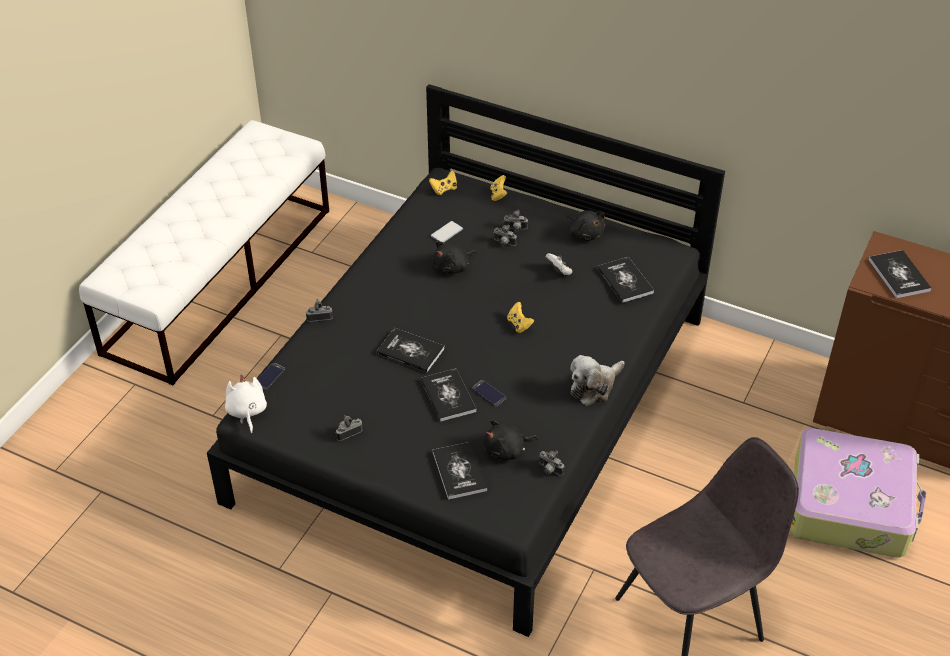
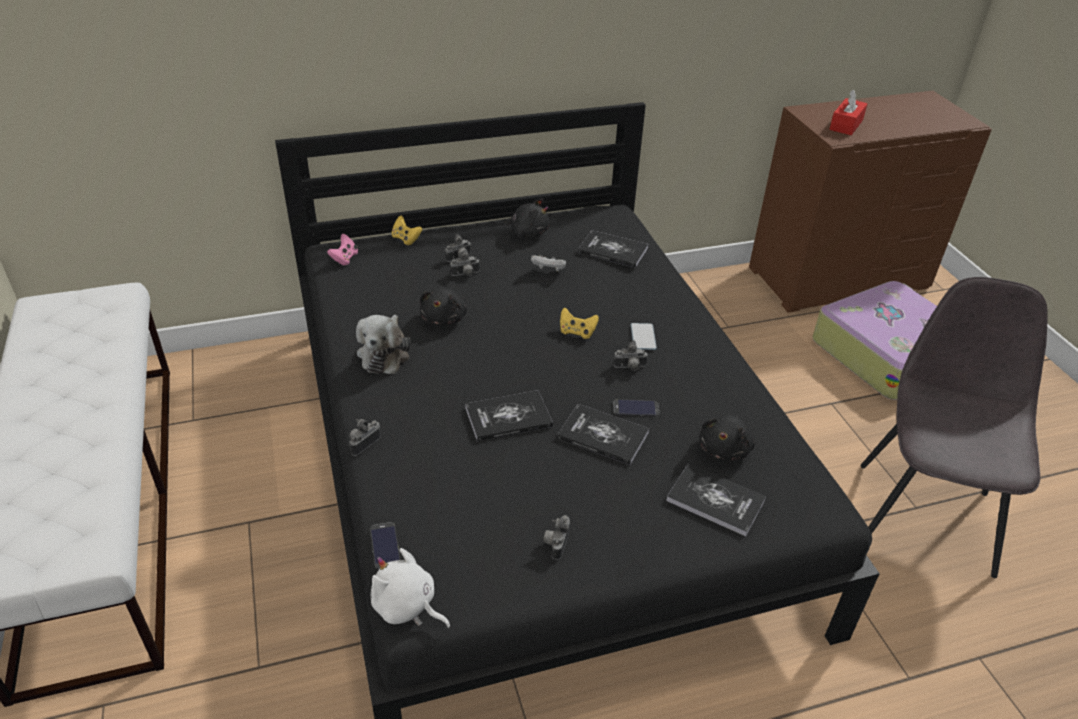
camera: 45 degrees left, 5 degrees down
yellow game controller [429,171,457,195] -> pink game controller [327,234,358,265]
phone [431,221,463,243] -> phone moved to [631,323,657,350]
camera [539,451,564,476] -> camera moved to [613,340,648,371]
plush toy [570,355,625,406] -> plush toy moved to [356,315,411,374]
book [869,250,932,298] -> red tissue box [829,90,867,135]

